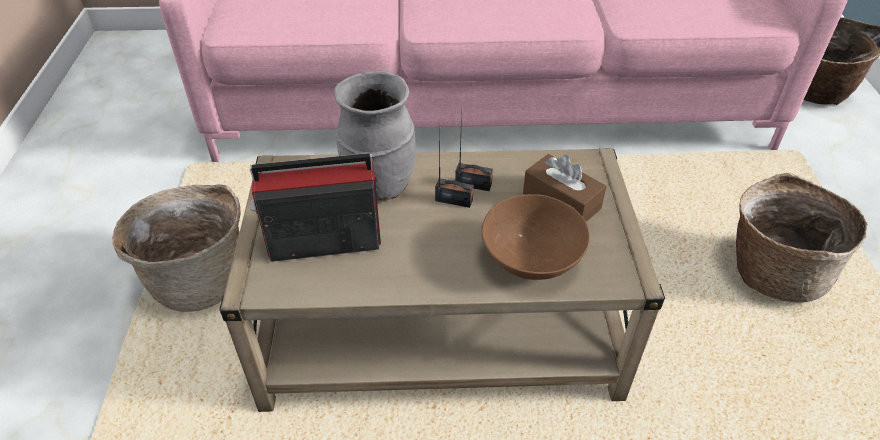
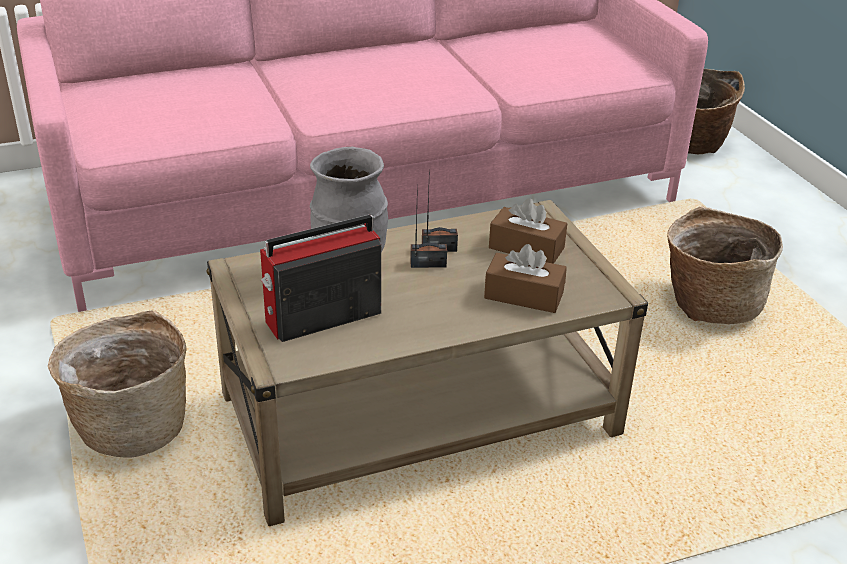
camera: 20 degrees left, 10 degrees down
brown bowl [481,194,590,280] -> brown tissue box [484,244,567,313]

